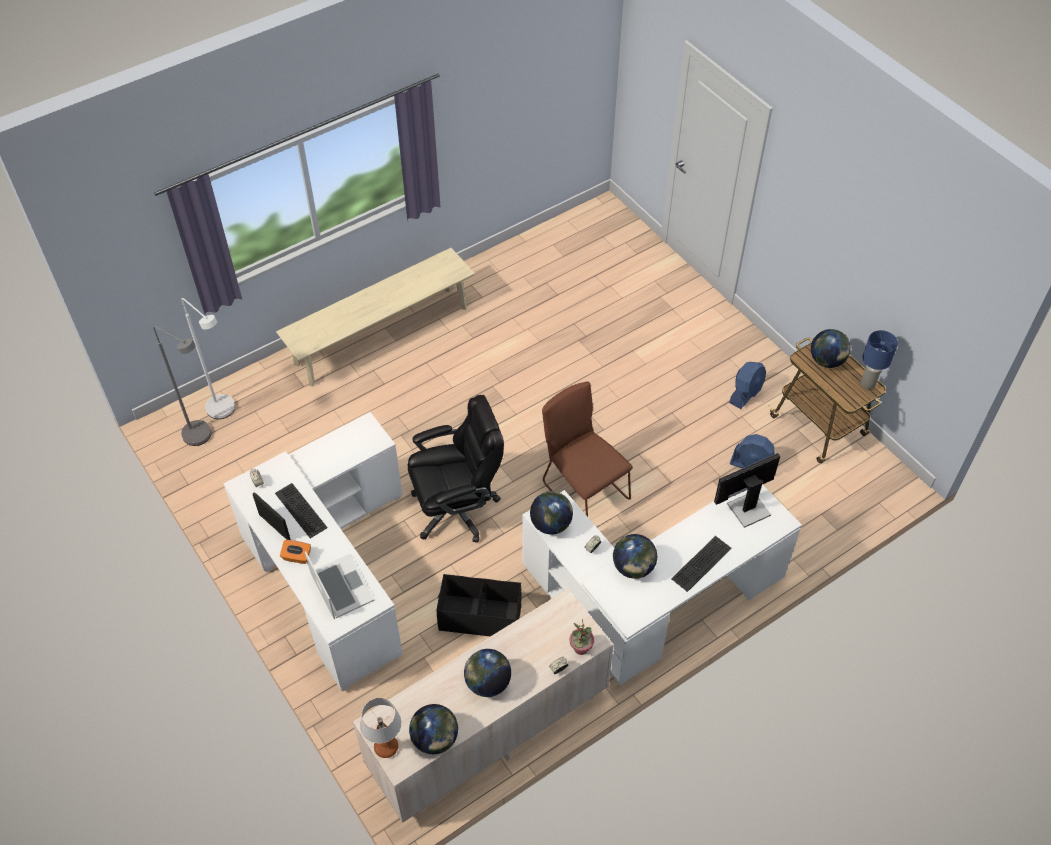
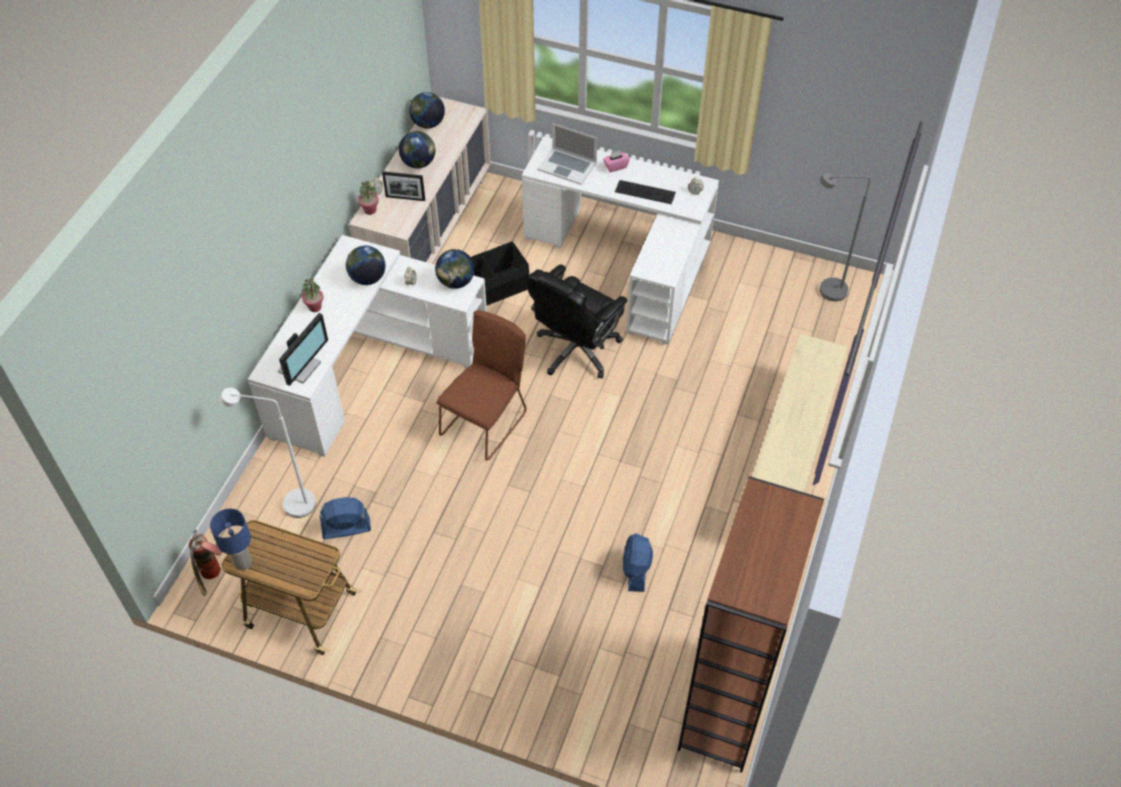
camera: 145 degrees right, 0 degrees up
white floor lamp [181,298,235,419] -> white floor lamp moved to [220,387,315,518]
picture frame [253,492,291,540] -> picture frame moved to [382,171,425,201]
orange tissue box [280,540,311,564] -> pink tissue box [603,150,630,172]
table lamp [360,698,402,758] -> none
brown chair [542,381,633,517] -> brown chair turned 75 degrees counterclockwise [436,310,527,460]
keyboard [671,536,732,592] -> potted plant [302,278,324,312]
blue fan [729,362,766,409] -> blue fan moved to [623,533,653,592]
globe [811,329,851,368] -> none
none -> fire extinguisher [189,530,222,596]
none -> brown bookcase [678,476,824,773]

